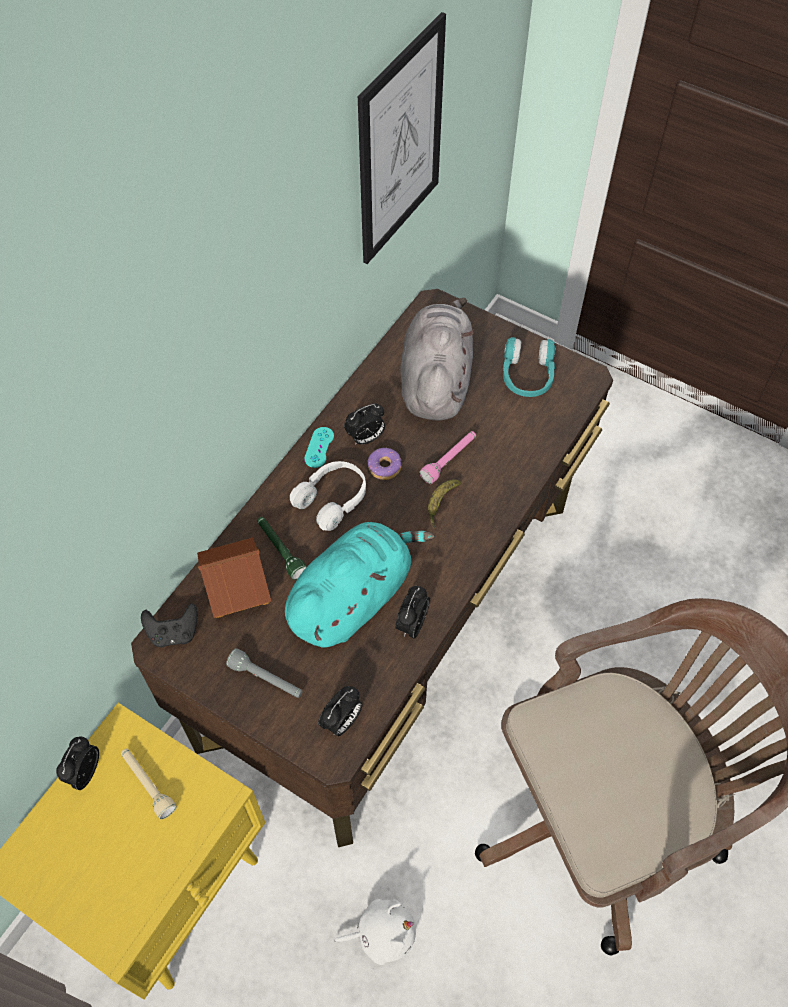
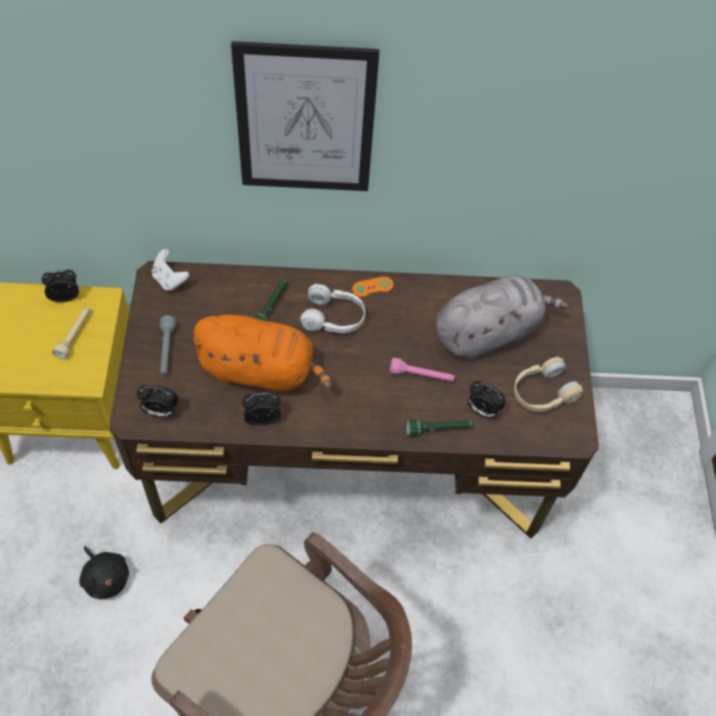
camera: 55 degrees right, 0 degrees up
black game controller [141,603,198,647] -> white game controller [152,249,189,291]
toy house [197,537,271,618] -> none
turquoise plush toy [285,522,435,647] -> orange plush toy [190,315,333,393]
turquoise game controller [304,427,334,468] -> orange game controller [352,276,393,297]
white plush toy [334,899,416,965] -> black plush toy [79,546,129,599]
alarm clock [344,403,385,445] -> alarm clock moved to [468,381,506,418]
picture [358,12,446,264] -> picture moved to [231,41,379,191]
donut [368,448,402,480] -> none
banana [428,479,461,529] -> none
turquoise headphones [503,337,555,397] -> beige headphones [514,357,583,412]
none -> green flashlight [406,419,473,437]

